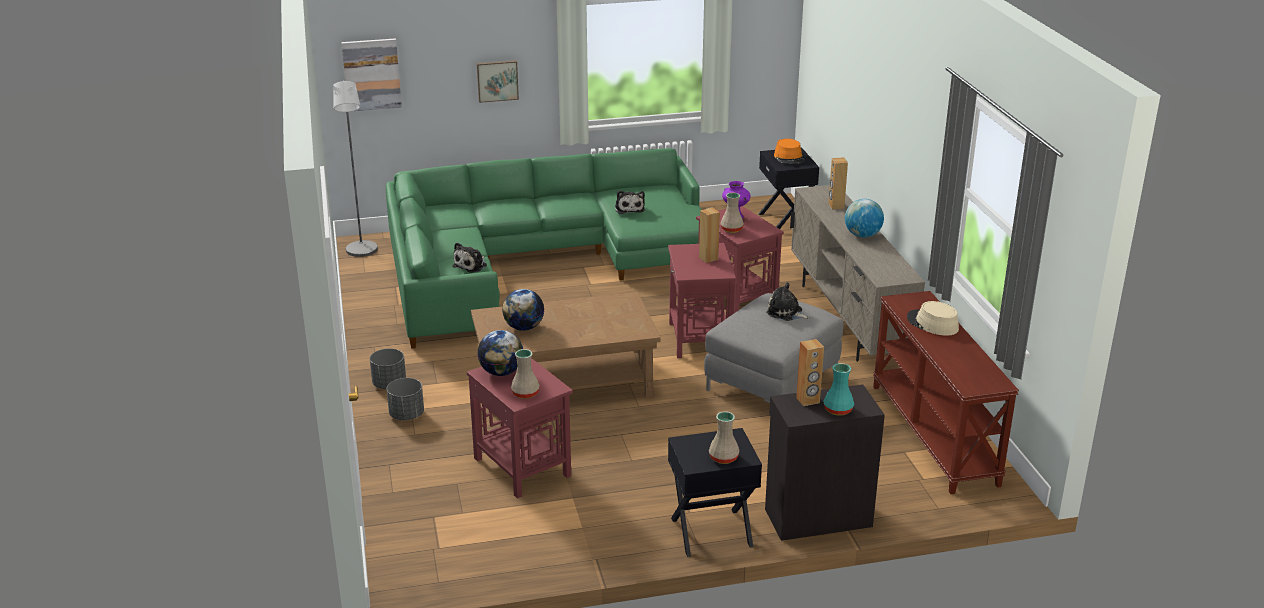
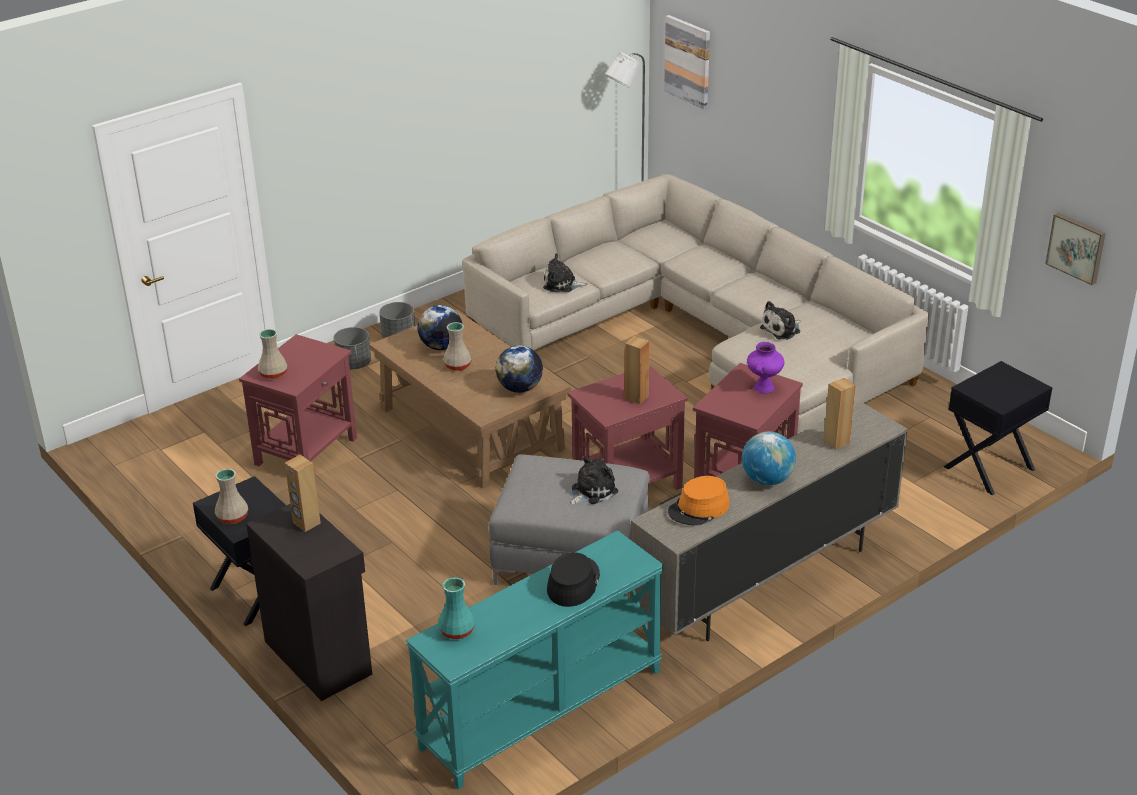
camera: 65 degrees right, 5 degrees up
green sofa [386,148,702,349] -> beige sofa [462,174,929,434]
picture [477,60,519,103] -> picture moved to [1045,213,1106,285]
globe [477,330,523,376] -> globe moved to [495,345,543,393]
beige vase [721,192,744,233] -> beige vase moved to [443,322,471,371]
plush toy [766,282,810,321] -> plush toy turned 45 degrees clockwise [569,456,618,505]
orange hat [774,139,805,164] -> orange hat moved to [668,476,730,526]
turquoise vase [823,363,854,416] -> turquoise vase moved to [438,577,475,639]
brown console table [873,291,1019,494] -> turquoise console table [406,530,664,790]
beige hat [907,301,959,336] -> black hat [547,552,600,607]

